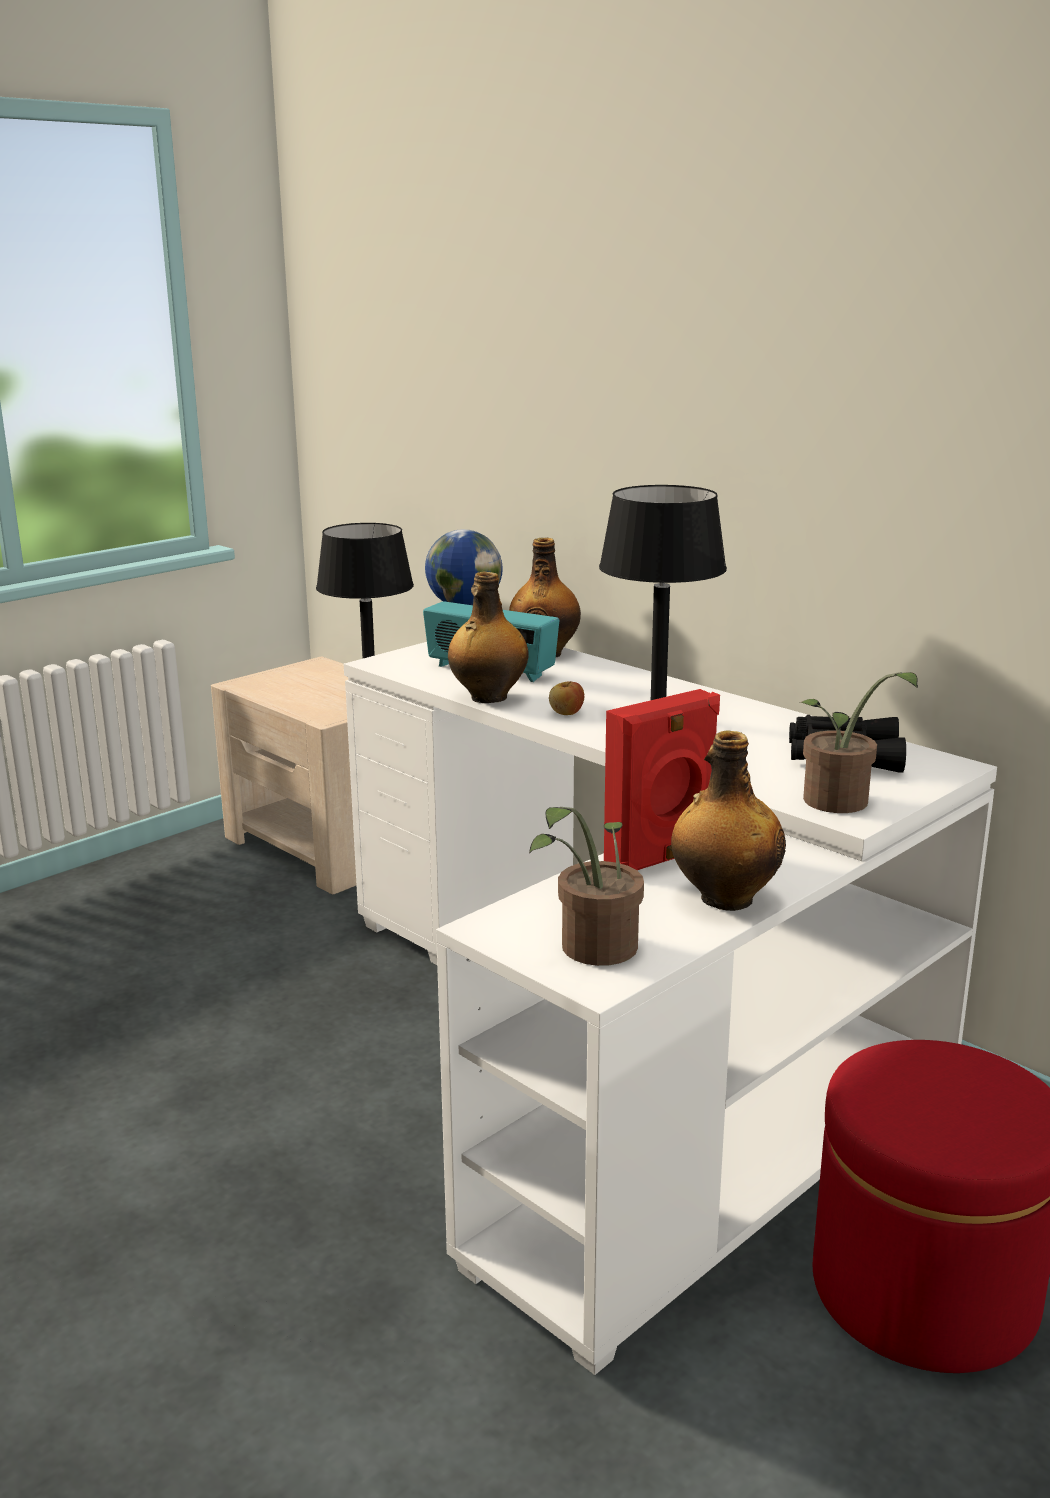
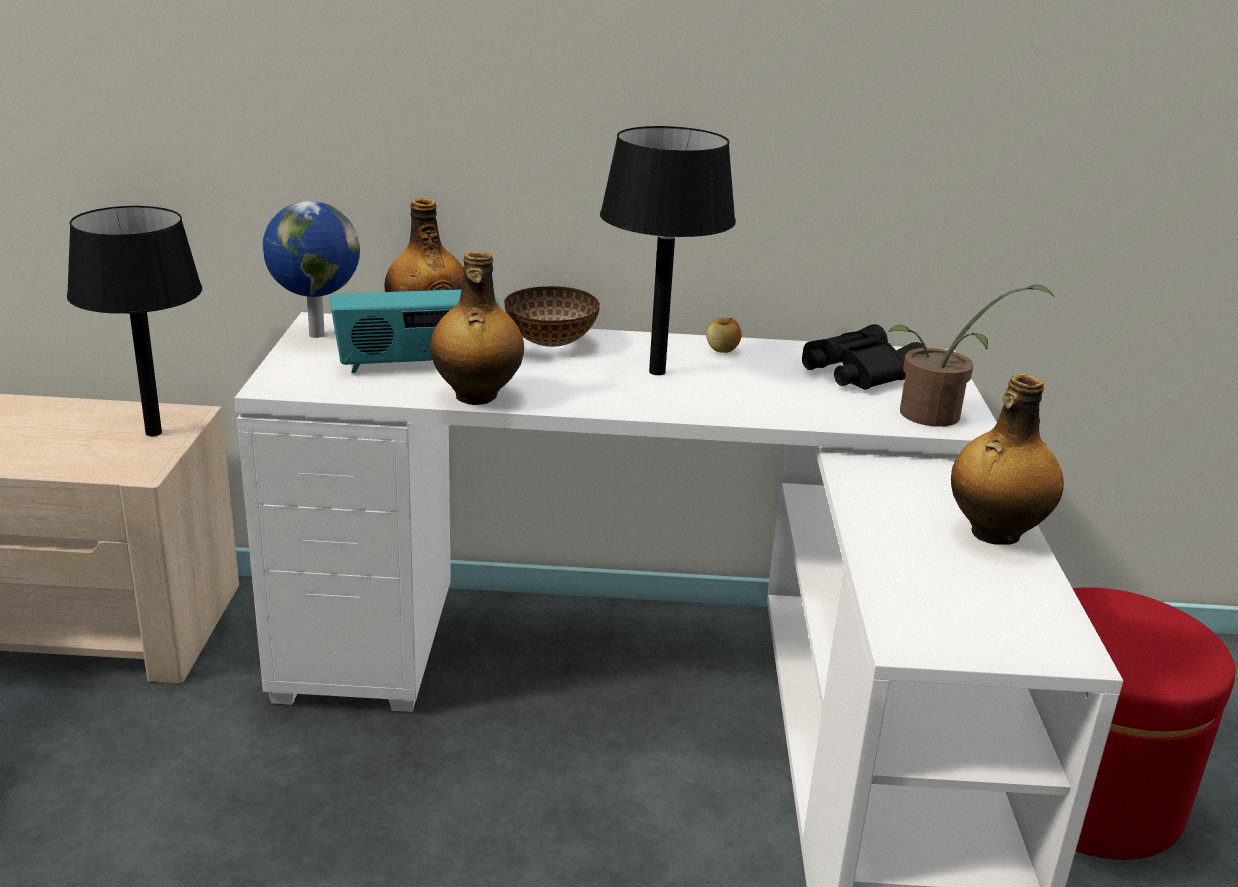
camera: 45 degrees left, 5 degrees up
potted plant [529,807,644,966] -> none
apple [549,681,584,715] -> apple moved to [706,318,741,353]
red speaker [604,689,720,871] -> none
none -> bowl [504,286,600,347]

